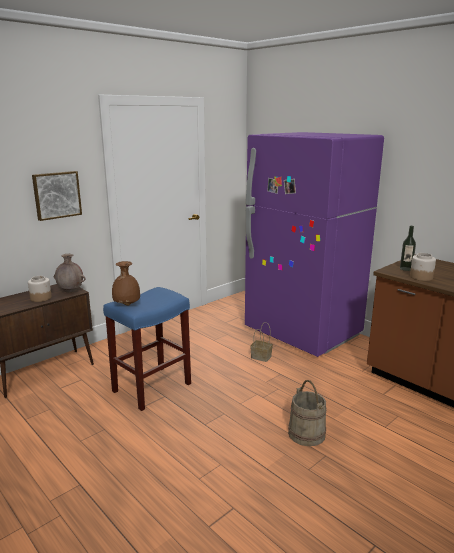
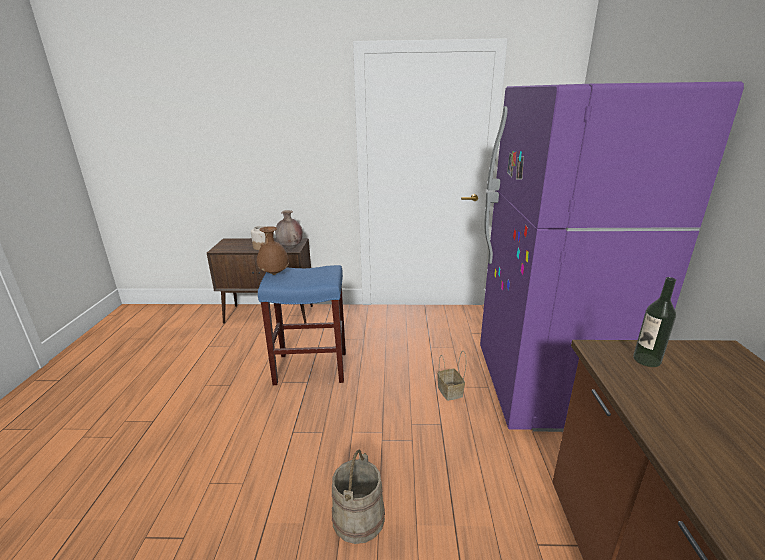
camera: 45 degrees right, 5 degrees up
picture [32,171,82,221] -> none
jar [410,253,436,281] -> none

